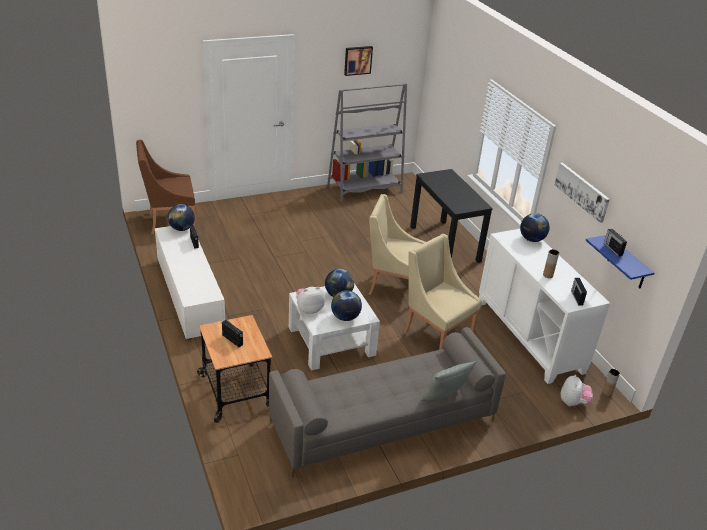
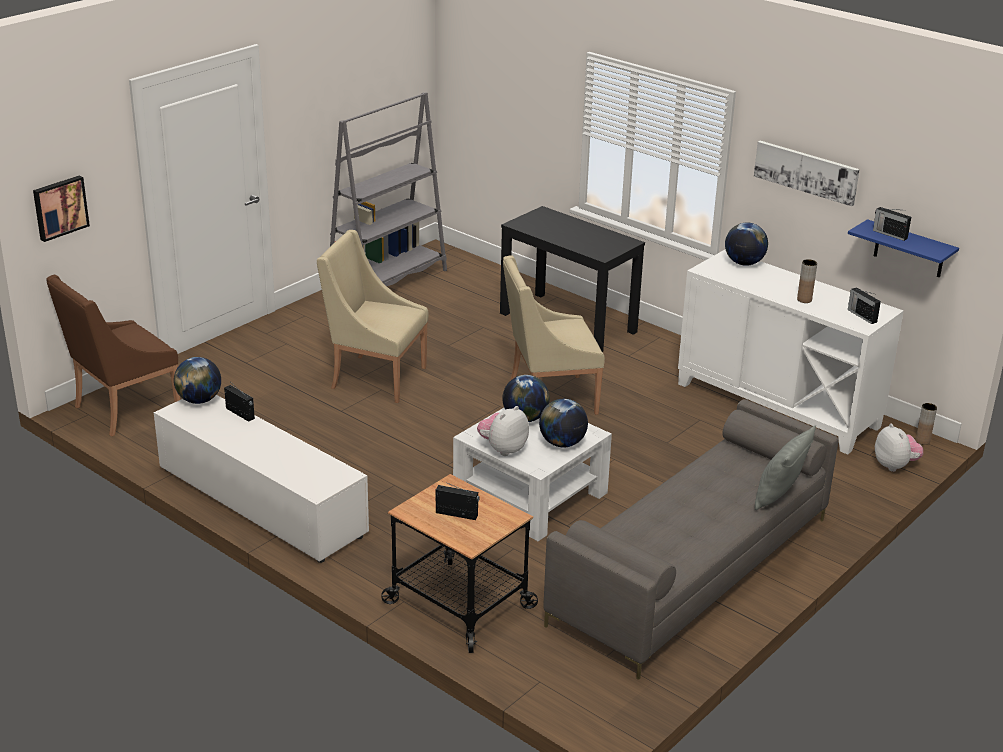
camera: 25 degrees left, 5 degrees down
picture [344,46,373,76] -> picture moved to [33,176,90,242]
beige armchair [403,234,482,350] -> beige armchair moved to [317,230,428,403]

